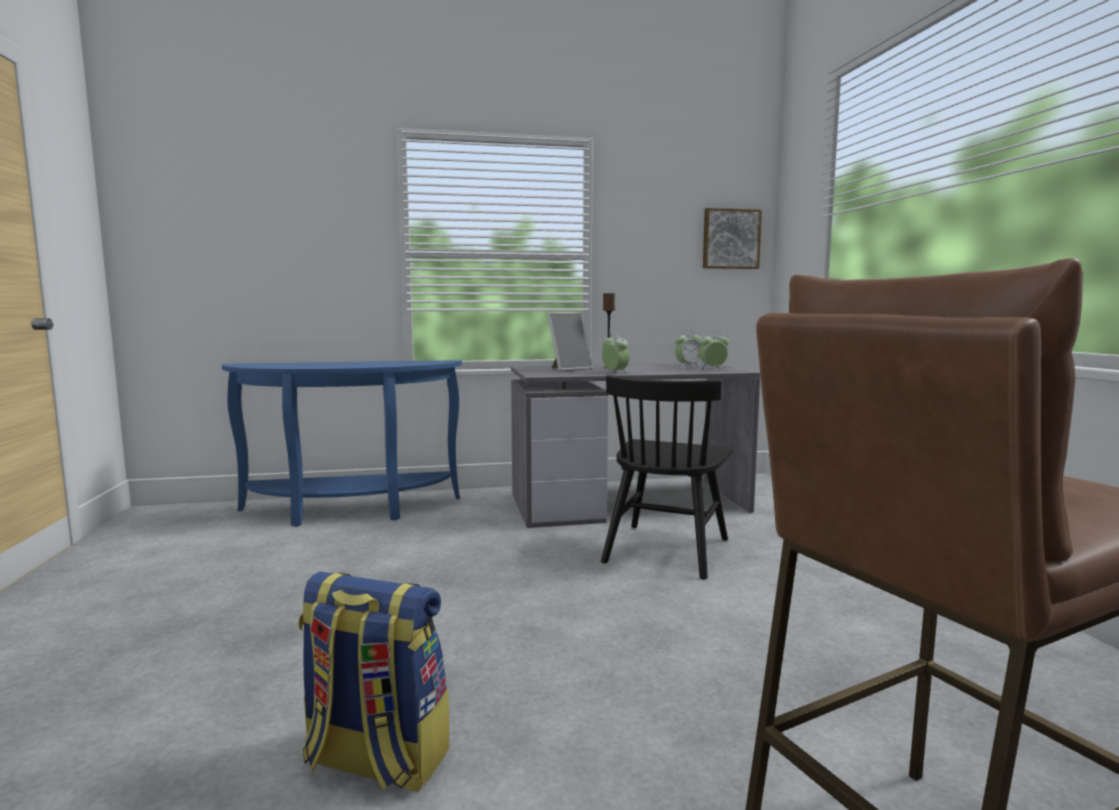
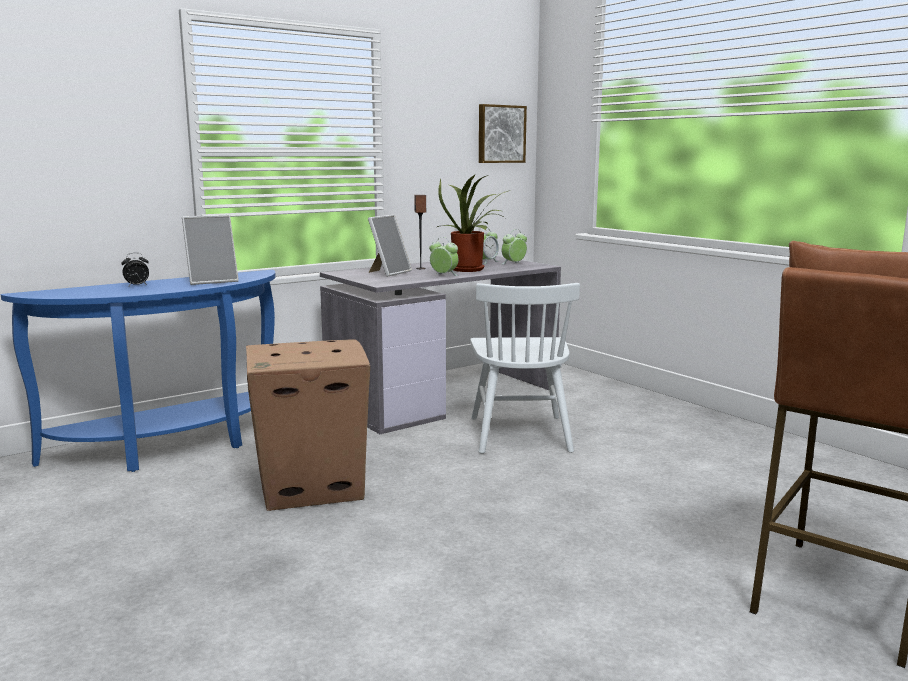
camera: 25 degrees left, 5 degrees up
backpack [298,572,449,792] -> none
black chair [601,375,733,580] -> white chair [470,283,580,454]
none -> alarm clock [121,253,149,286]
none -> picture frame [182,215,239,285]
none -> cardboard box [246,339,370,511]
none -> potted plant [436,174,507,272]

